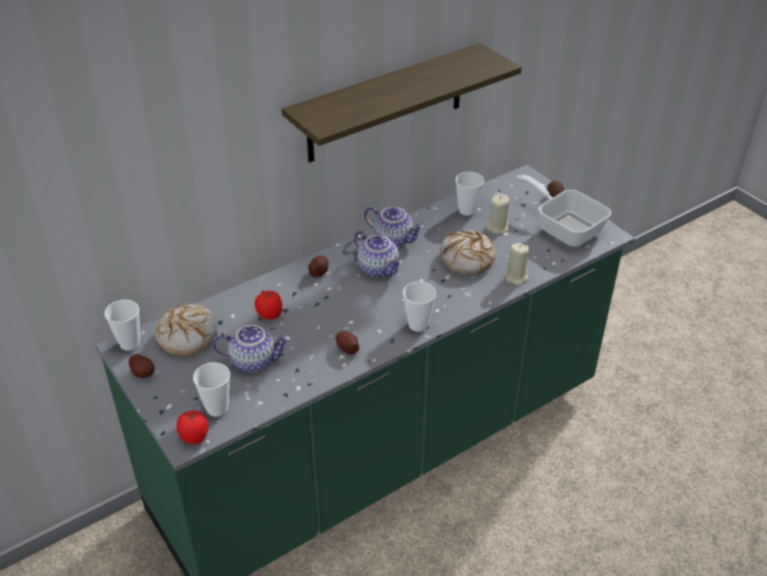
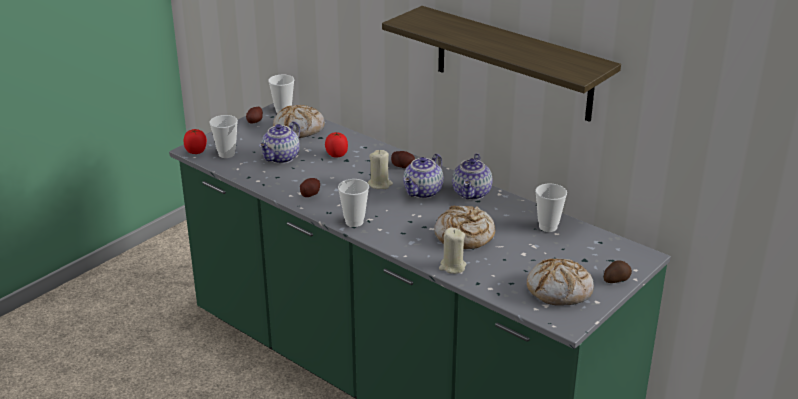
camera: 75 degrees right, 10 degrees down
teapot [213,325,290,372] -> teapot turned 45 degrees clockwise [259,121,300,164]
beige candle [485,194,510,234] -> beige candle moved to [368,150,393,189]
frying pan [516,175,611,246] -> bread [527,258,594,306]

